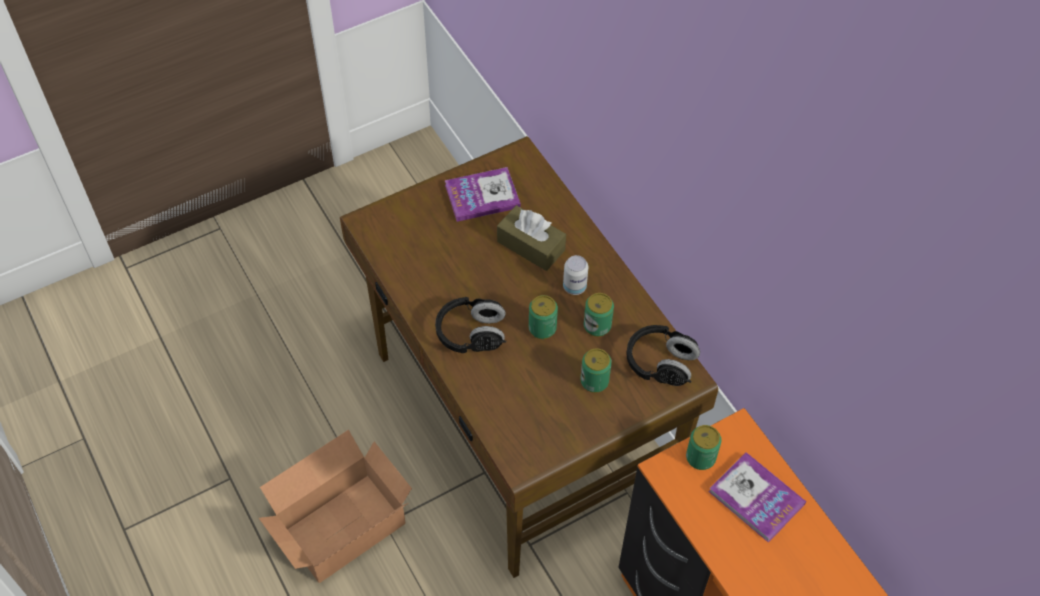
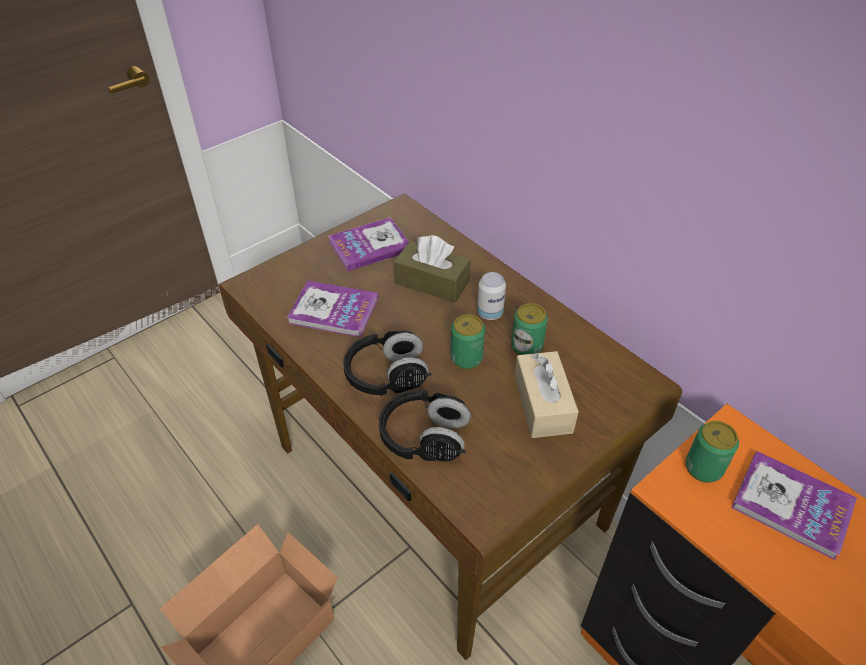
camera: 10 degrees left, 10 degrees down
can [580,348,612,393] -> beige tissue box [514,351,579,438]
black headphones [626,325,700,386] -> black headphones moved to [379,390,471,461]
none -> book [287,281,379,337]

